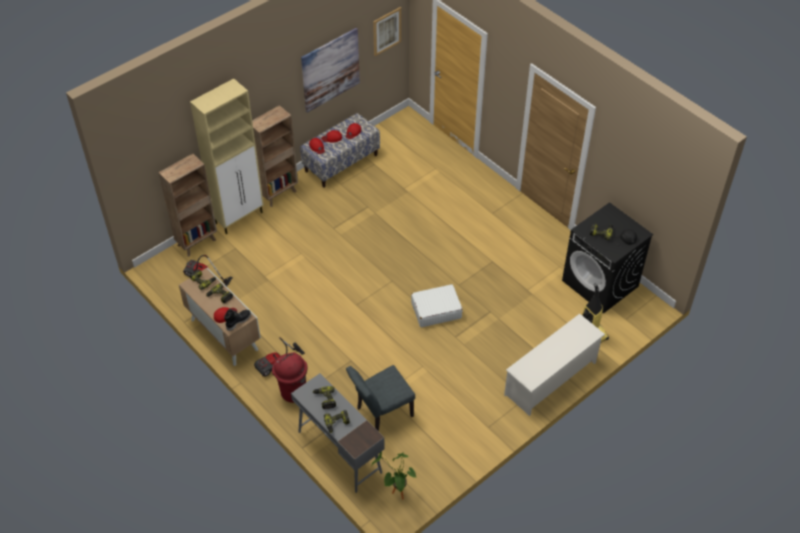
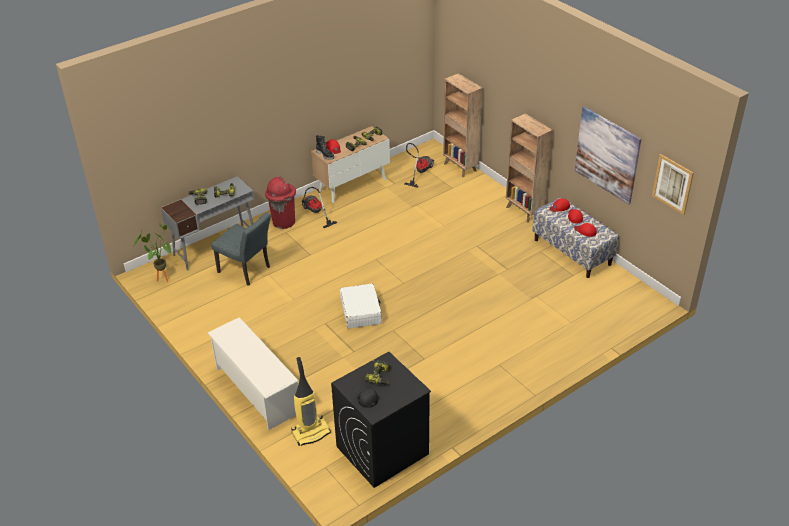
camera: 95 degrees right, 10 degrees down
beige cabinet [190,79,264,234] -> none
grey chair [346,365,415,431] -> grey chair turned 150 degrees clockwise [211,212,271,286]

